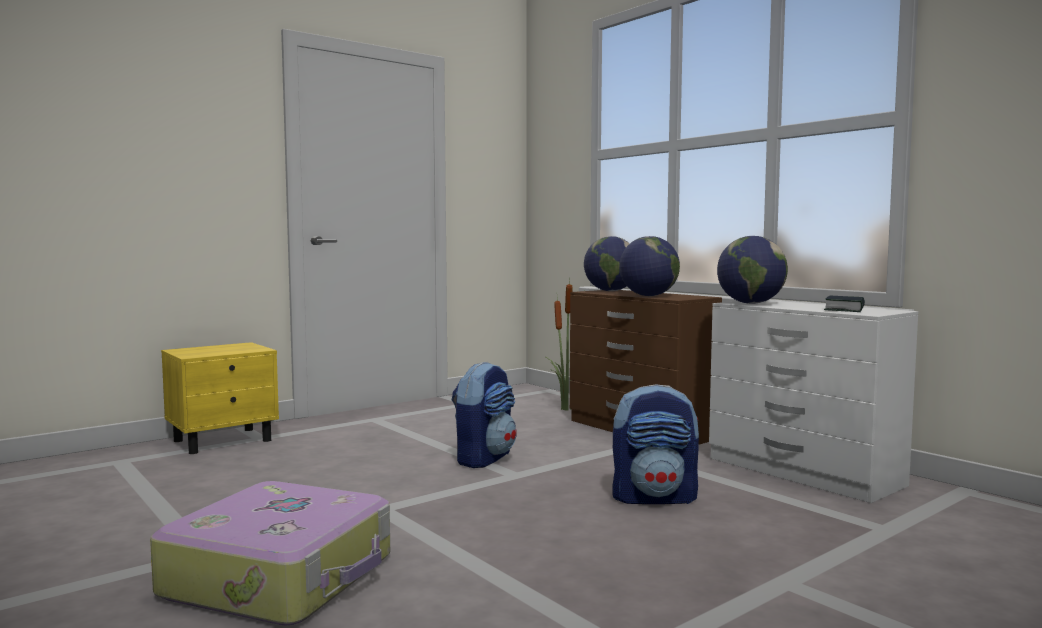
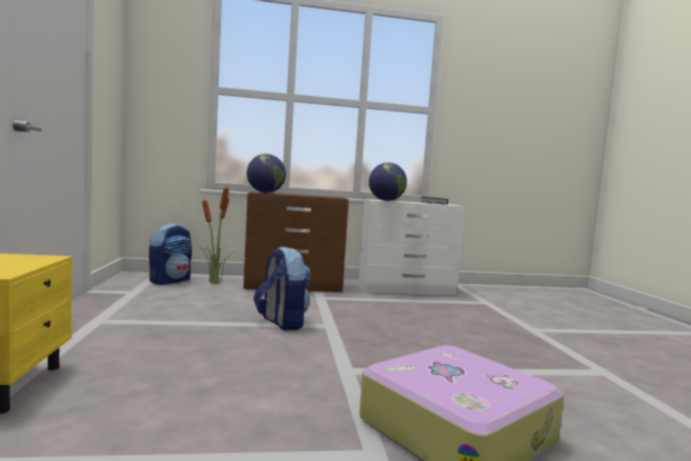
camera: 60 degrees left, 0 degrees up
backpack [612,384,699,504] -> backpack moved to [149,223,192,285]
globe [619,236,680,296] -> none

